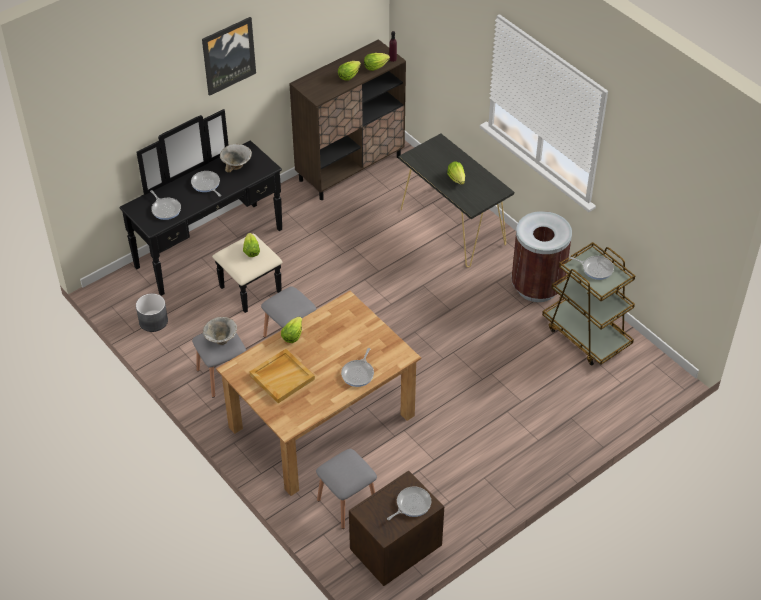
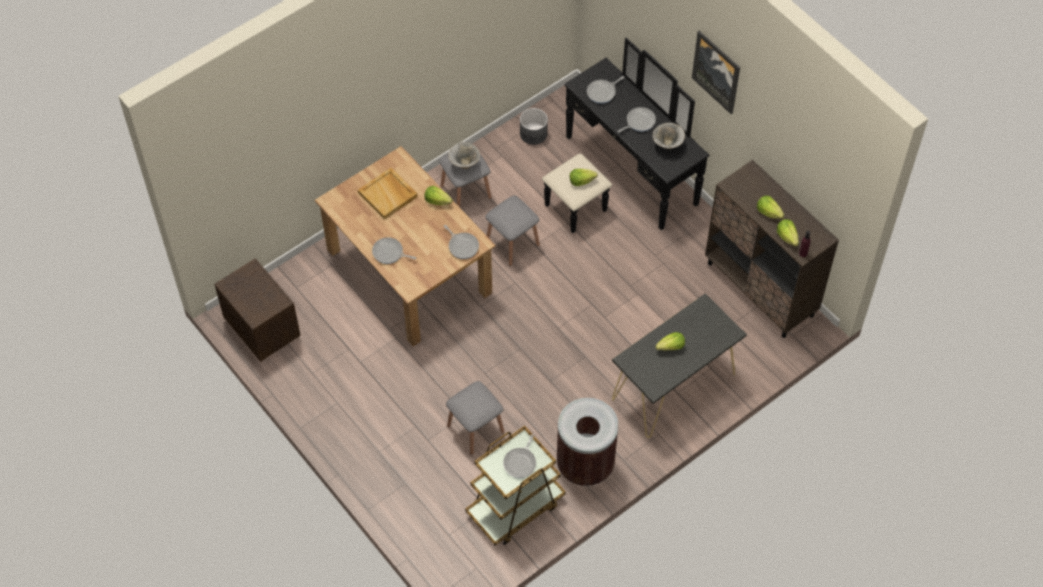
camera: 90 degrees right, 10 degrees up
grey stool [316,449,377,529] -> grey stool moved to [446,381,505,455]
frying pan [387,486,431,520] -> frying pan moved to [444,225,479,259]

